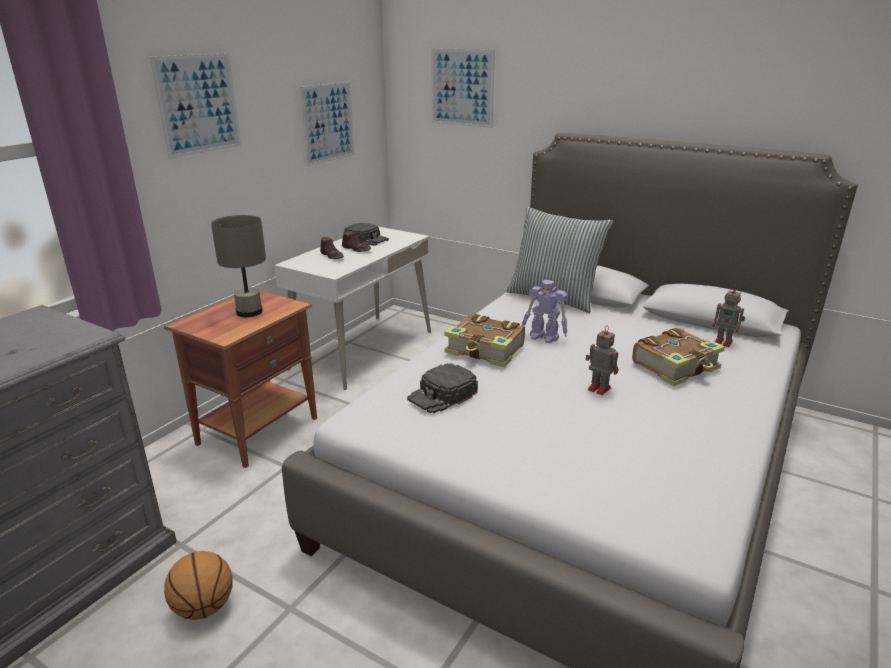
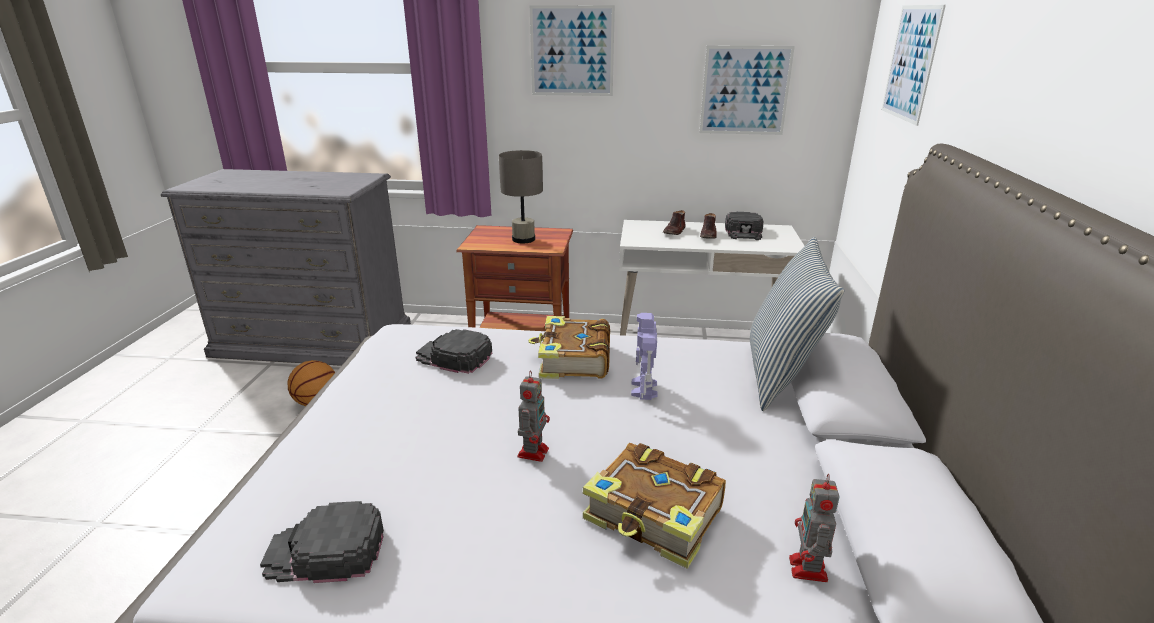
camera: 65 degrees right, 0 degrees up
none -> black cap [260,501,384,583]

